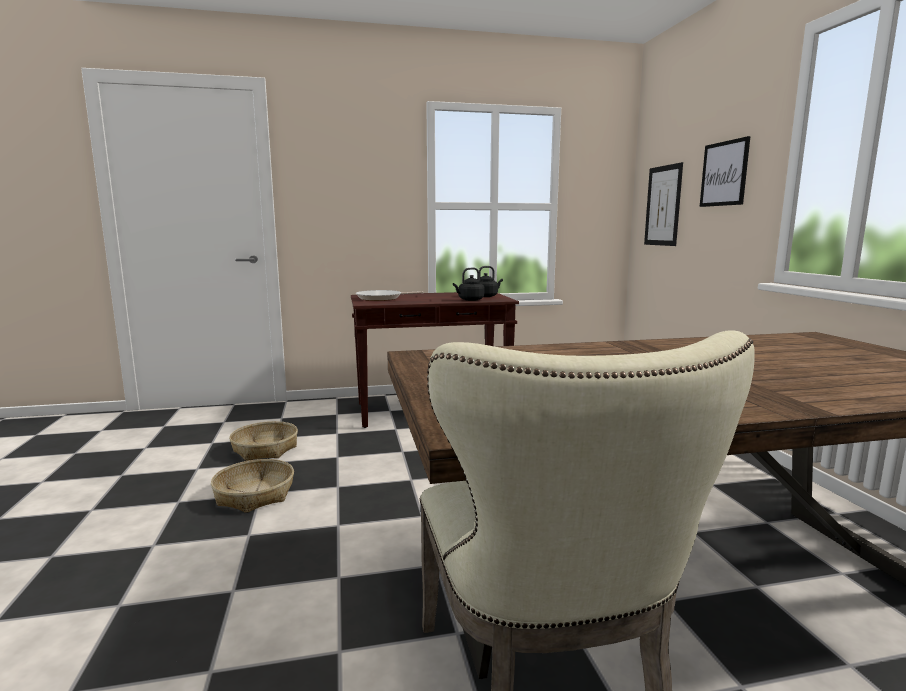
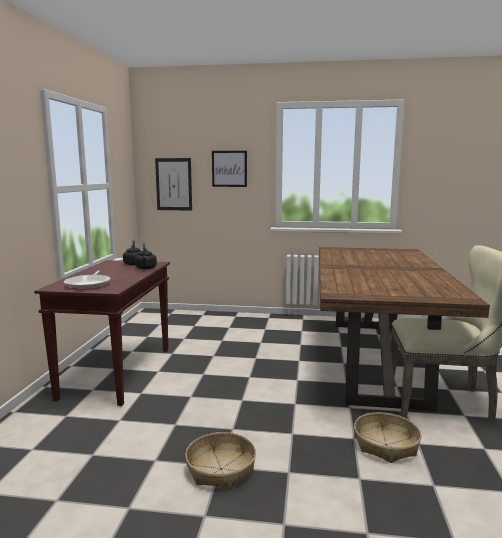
camera: 70 degrees left, 0 degrees up
basket [229,421,298,461] -> basket moved to [354,412,422,463]

